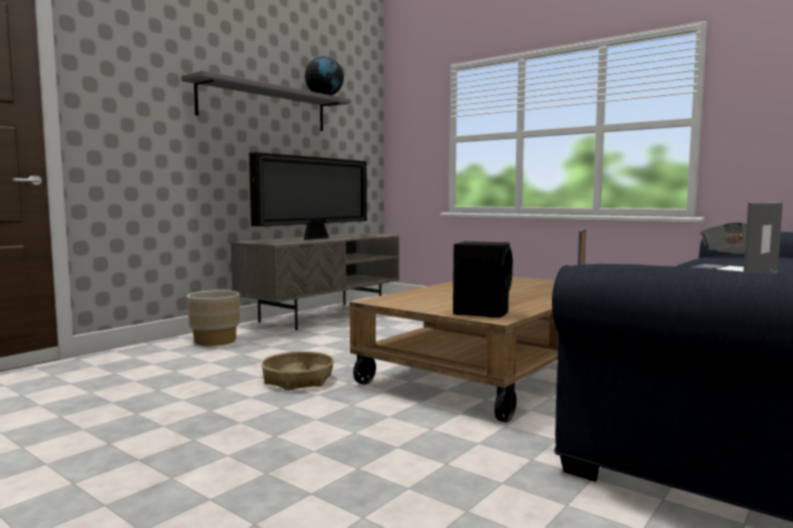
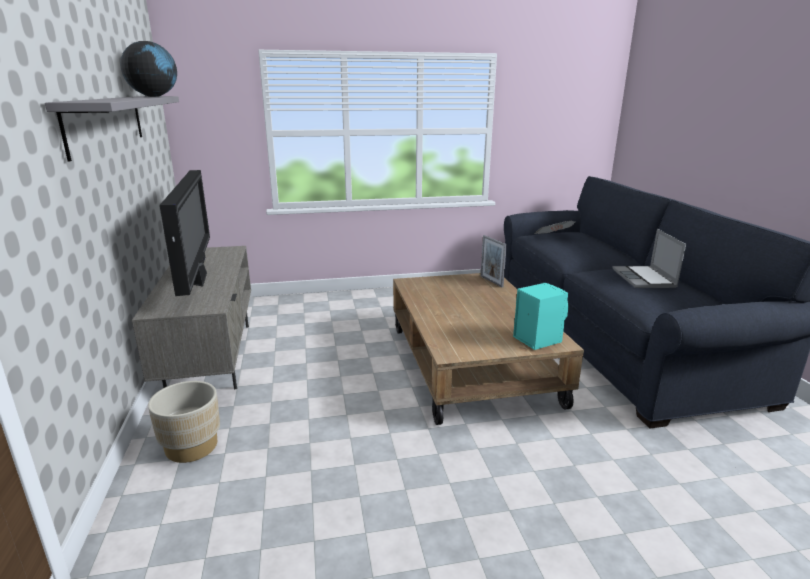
camera: 50 degrees left, 15 degrees up
basket [261,351,334,391] -> none
black speaker [453,241,513,318] -> turquoise speaker [513,283,569,350]

